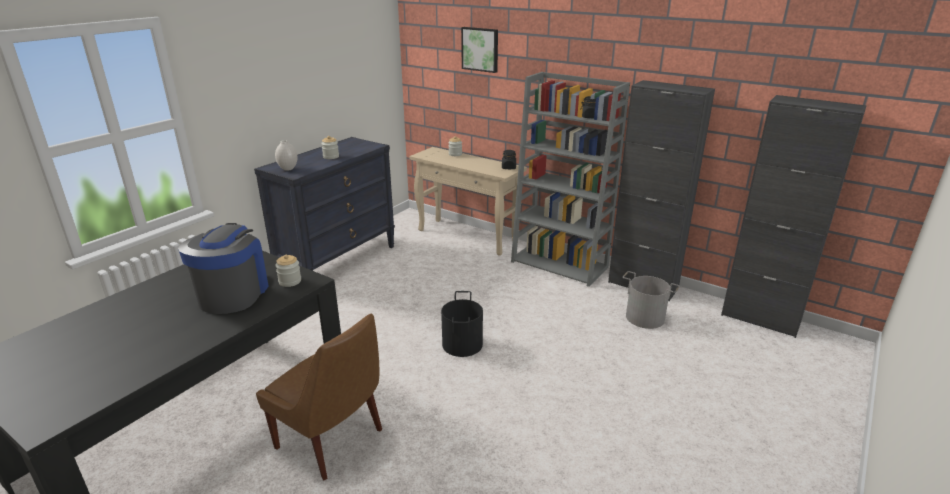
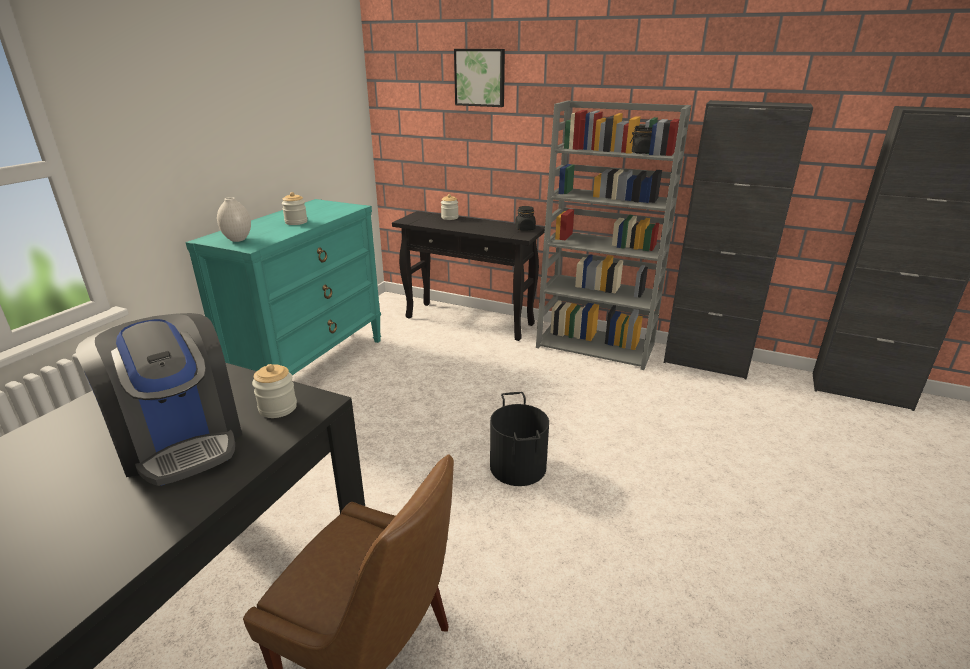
camera: 10 degrees left, 0 degrees up
coffee machine [178,223,269,314] -> coffee machine turned 150 degrees clockwise [76,313,242,486]
black dresser [254,137,395,271] -> turquoise dresser [186,199,381,375]
beige console table [409,147,527,256] -> black console table [392,211,545,341]
grey bucket [623,271,680,329] -> none

